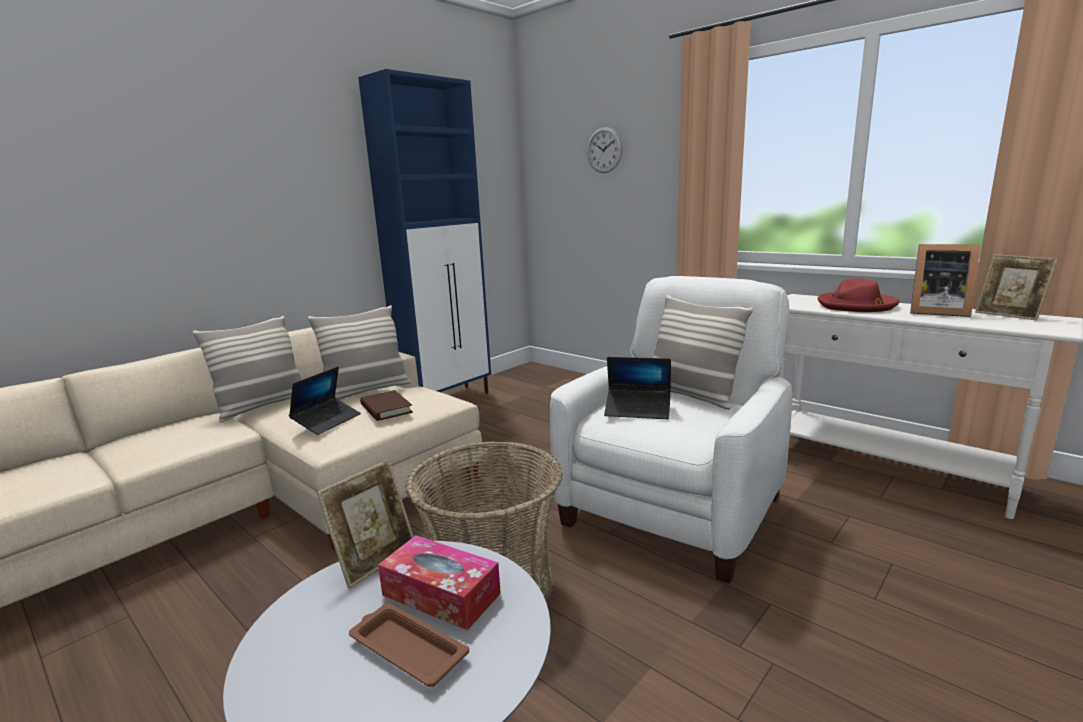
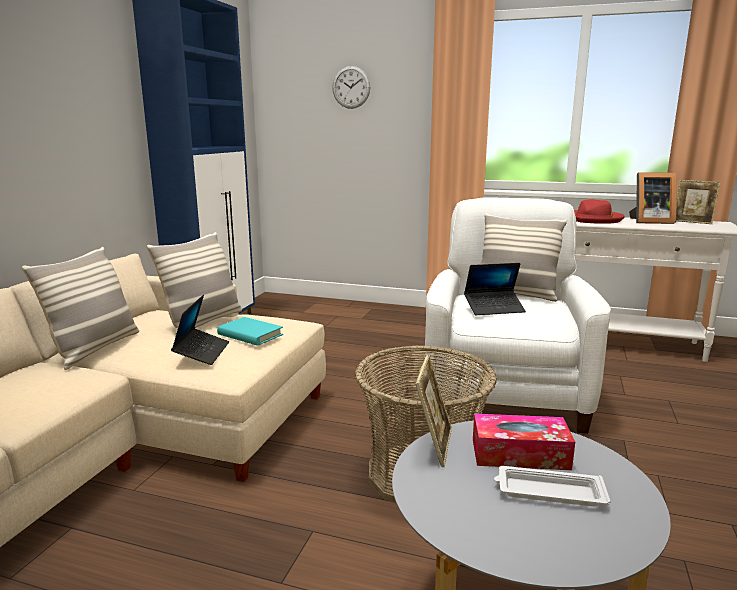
camera: 25 degrees left, 0 degrees up
brown tray [349,603,469,687] -> white tray [494,466,611,506]
brown book [360,390,413,421] -> turquoise book [217,317,283,346]

